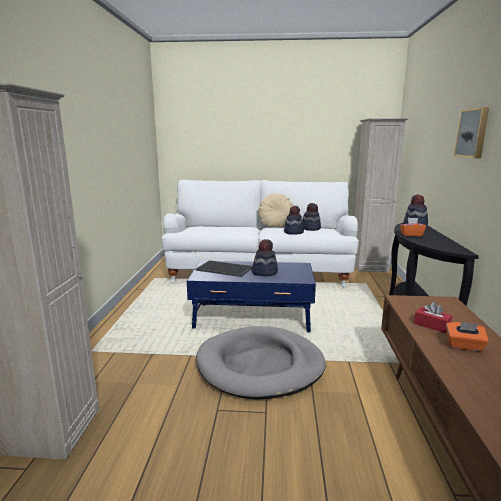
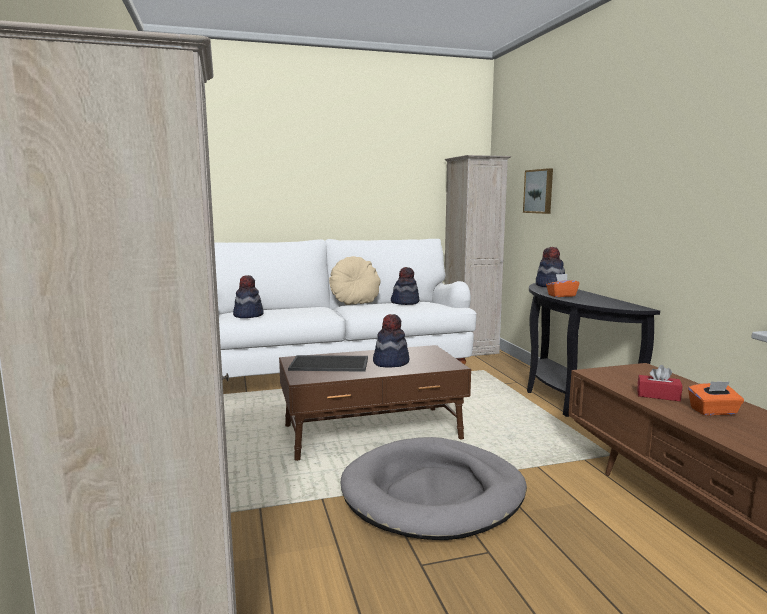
camera: 20 degrees left, 5 degrees down
blue coffee table [186,261,316,332] -> brown coffee table [279,345,471,461]
hat [284,206,304,235] -> hat moved to [233,275,264,318]
picture [454,107,489,158] -> picture moved to [523,168,553,214]

